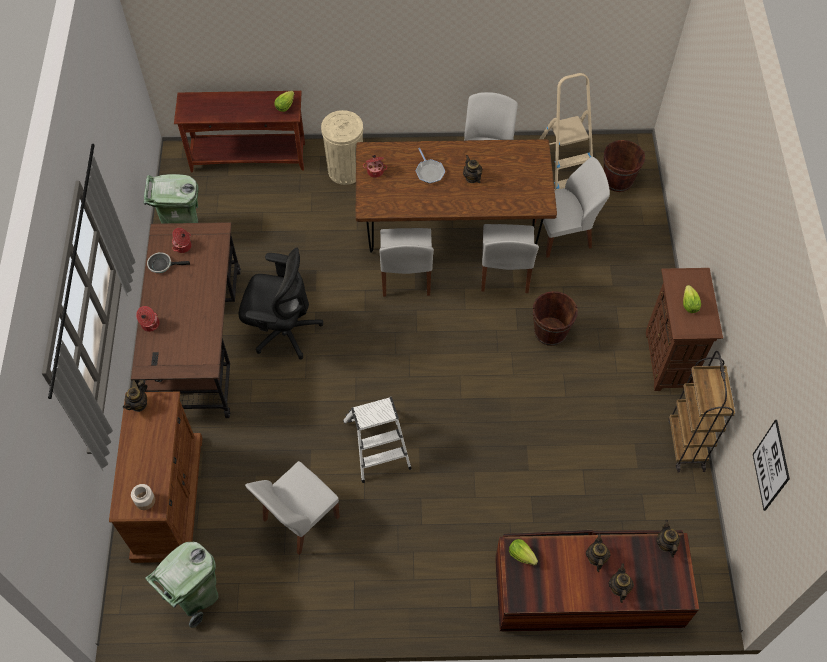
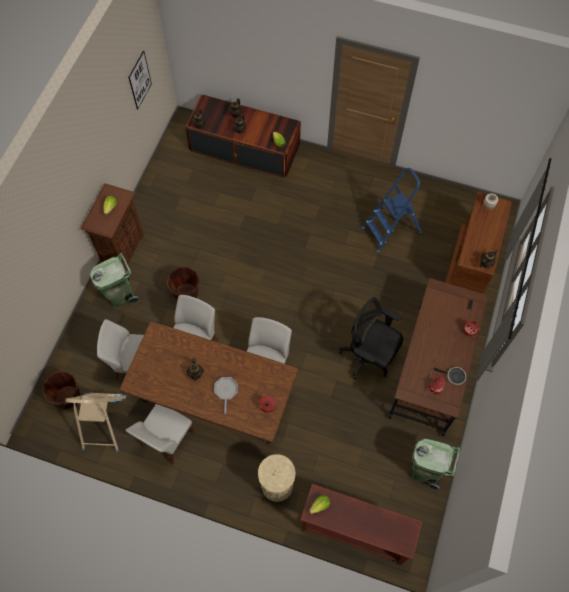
camera: 160 degrees left, 5 degrees up
green trash can [145,542,219,628] -> green trash can moved to [90,253,139,309]
white chair [245,461,340,555] -> blue step ladder [362,168,422,252]
white step ladder [343,397,412,483] -> none
brown cart [668,351,735,473] -> none

